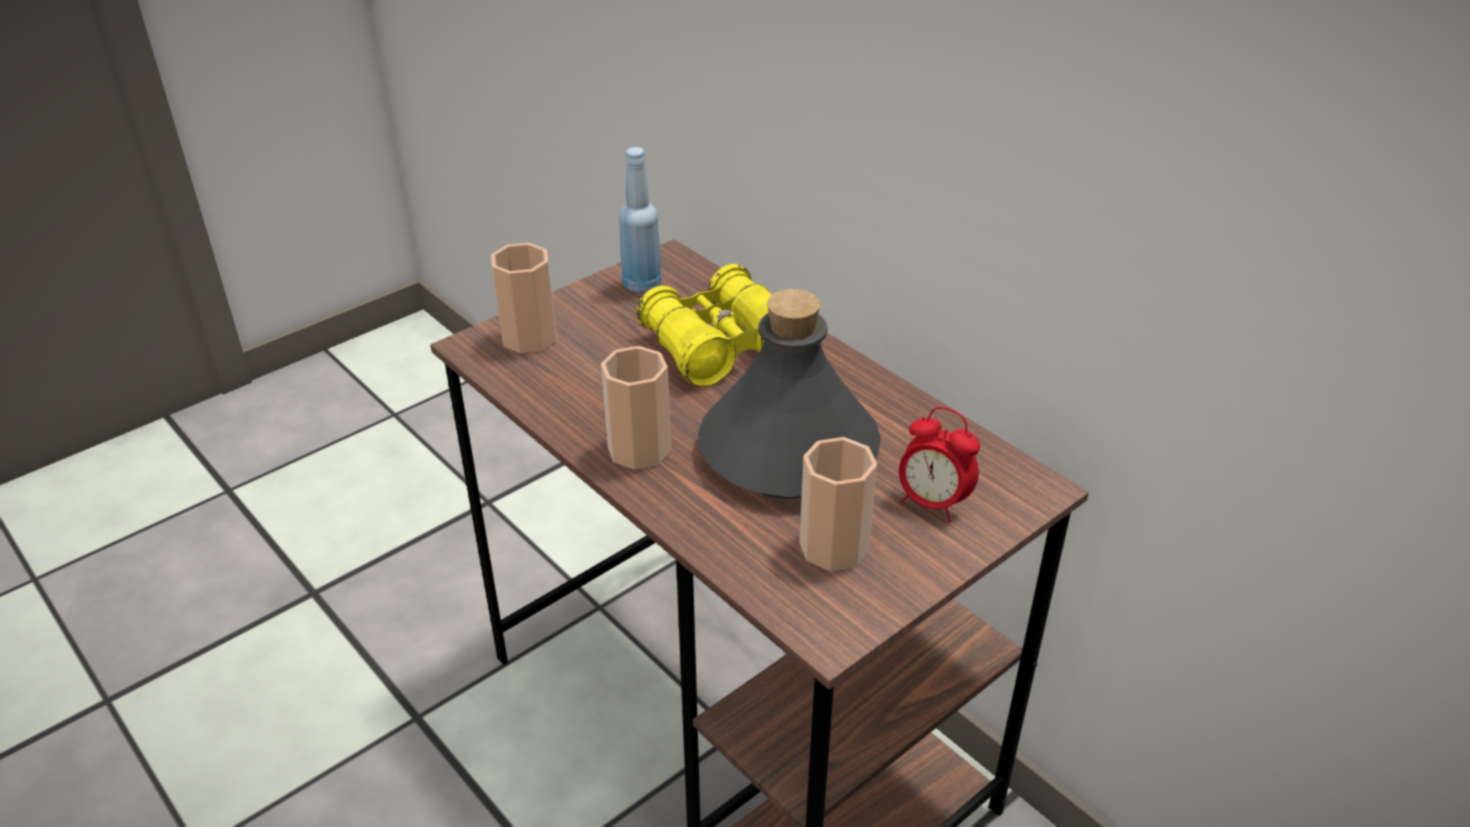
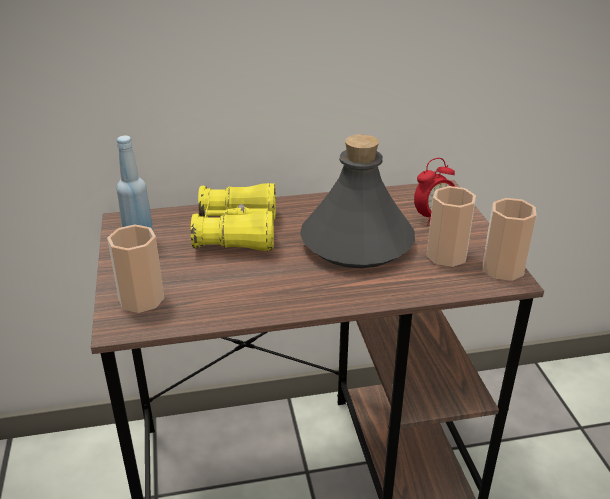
camera: 60 degrees left, 5 degrees down
cup [601,346,671,470] -> cup moved to [483,198,536,281]

